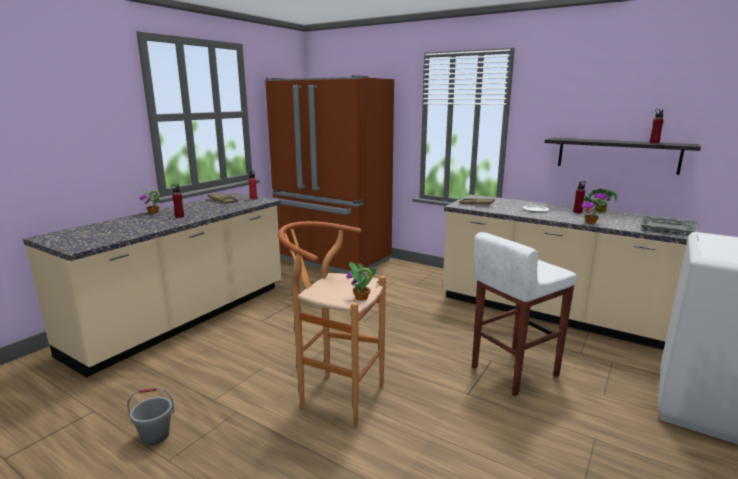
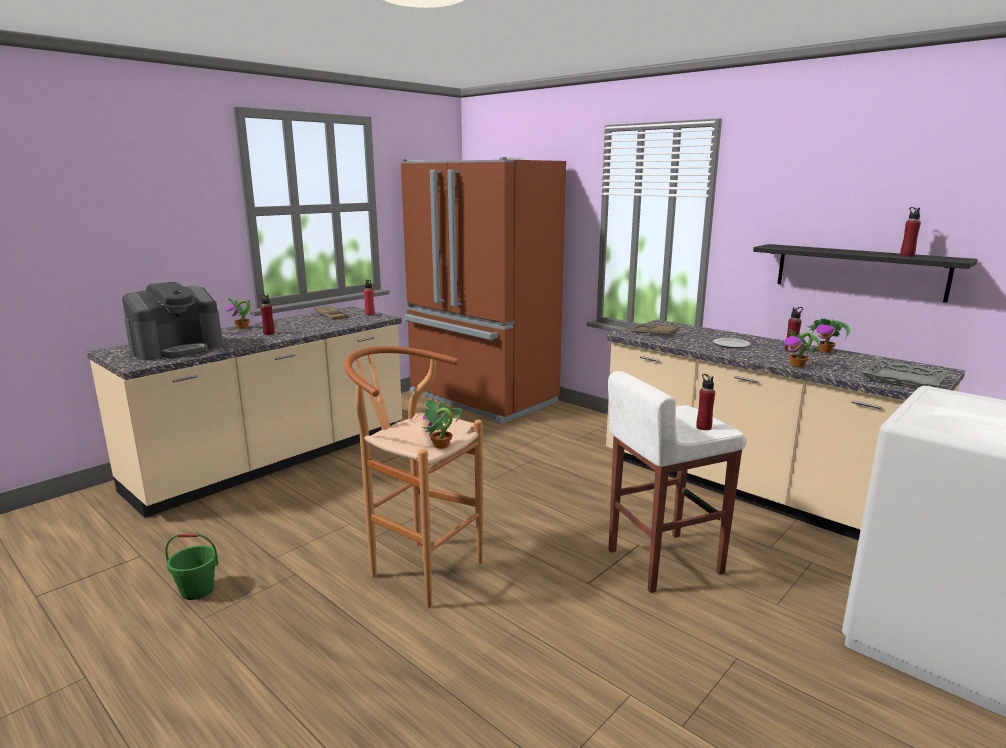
camera: 10 degrees right, 0 degrees up
grey bucket [127,388,175,445] -> green bucket [165,533,218,600]
none -> coffee machine [122,282,223,360]
none -> red bottle [696,374,715,430]

